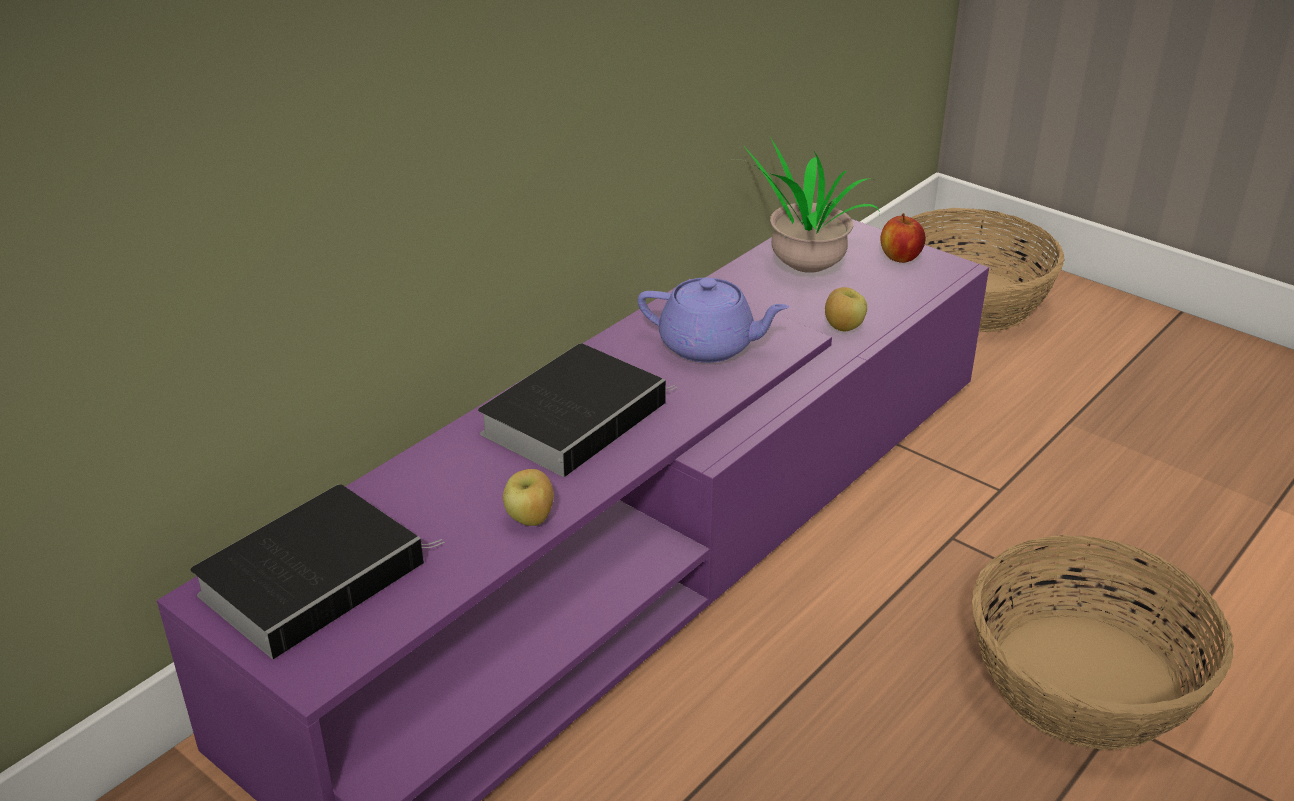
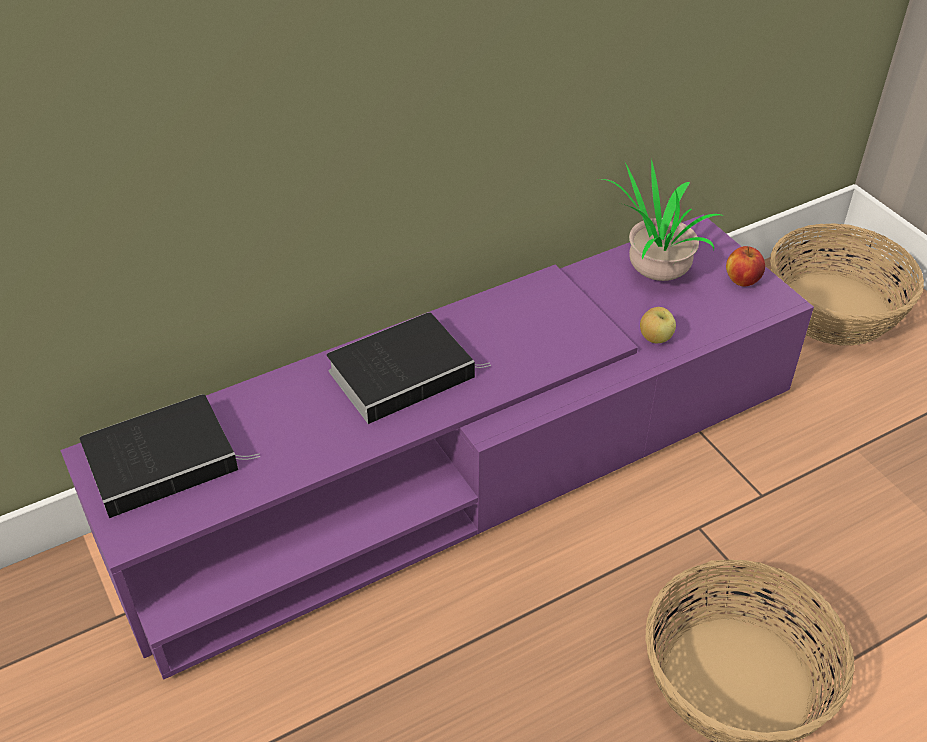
camera: 20 degrees right, 10 degrees up
apple [503,469,554,526] -> none
purple teapot [638,278,789,363] -> none

